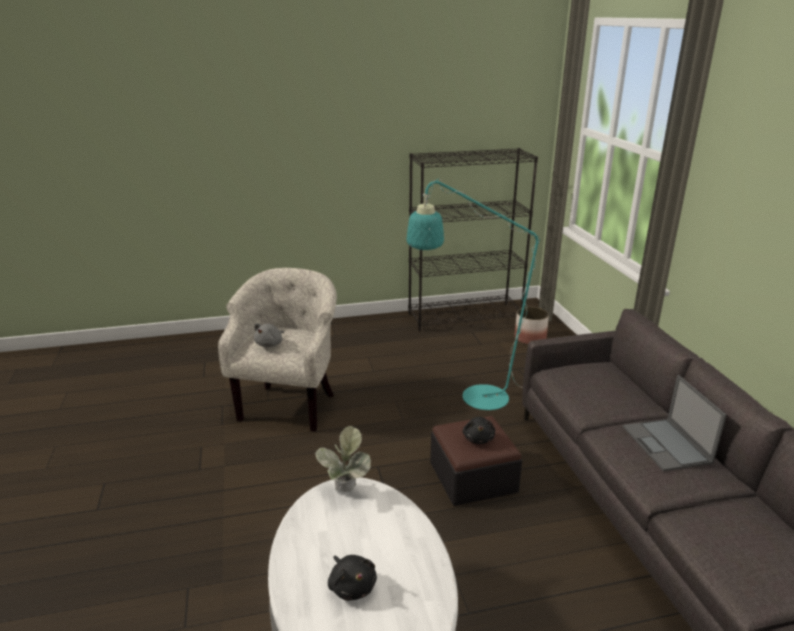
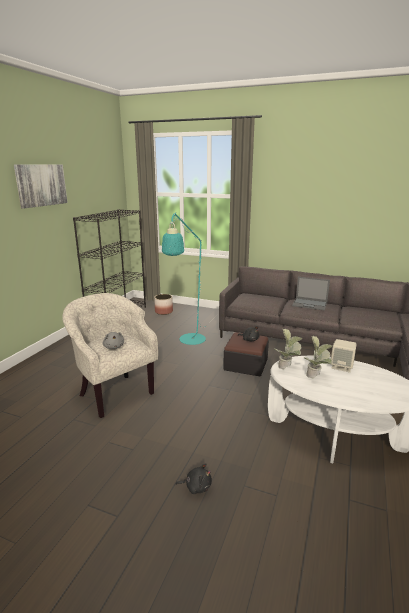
camera: 55 degrees left, 5 degrees down
black plush toy [328,555,377,601] -> black plush toy moved to [175,464,212,494]
none -> picture [14,165,68,209]
none -> potted plant [303,336,333,379]
none -> beige speaker [331,339,357,373]

